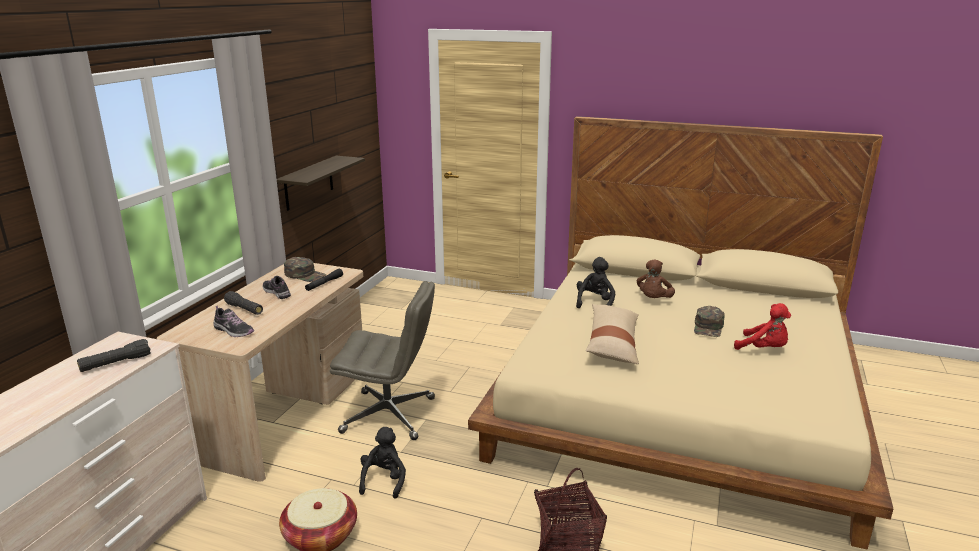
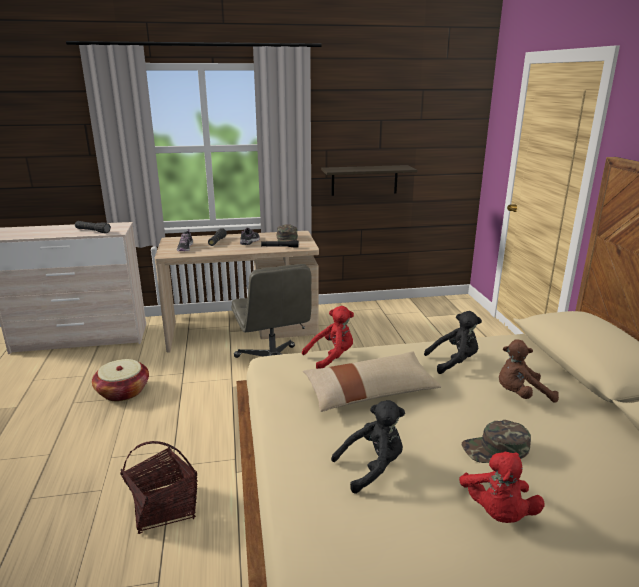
camera: 60 degrees right, 0 degrees up
black plush toy [359,427,406,499] -> black plush toy moved to [331,400,405,493]
none -> red plush toy [302,306,354,369]

